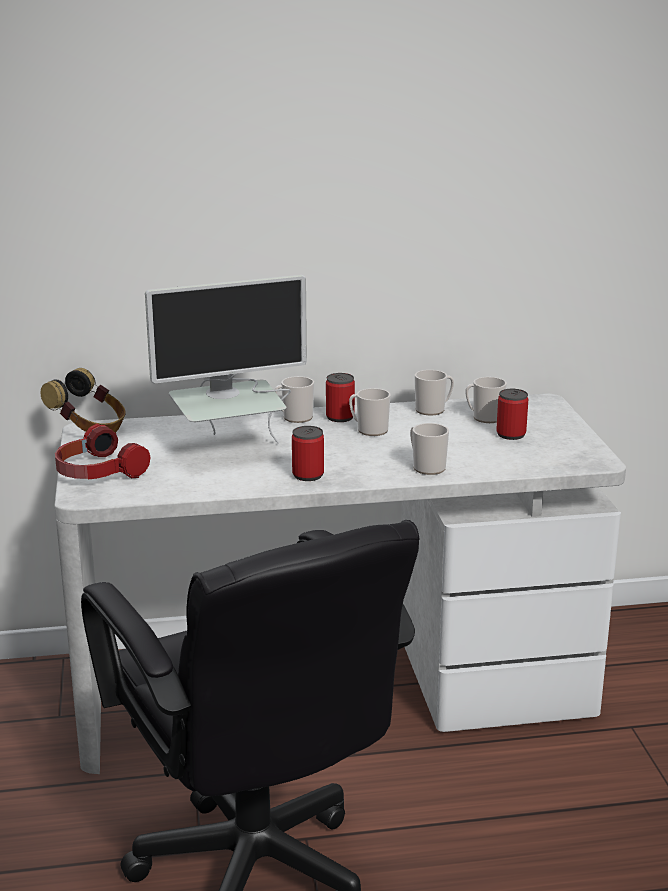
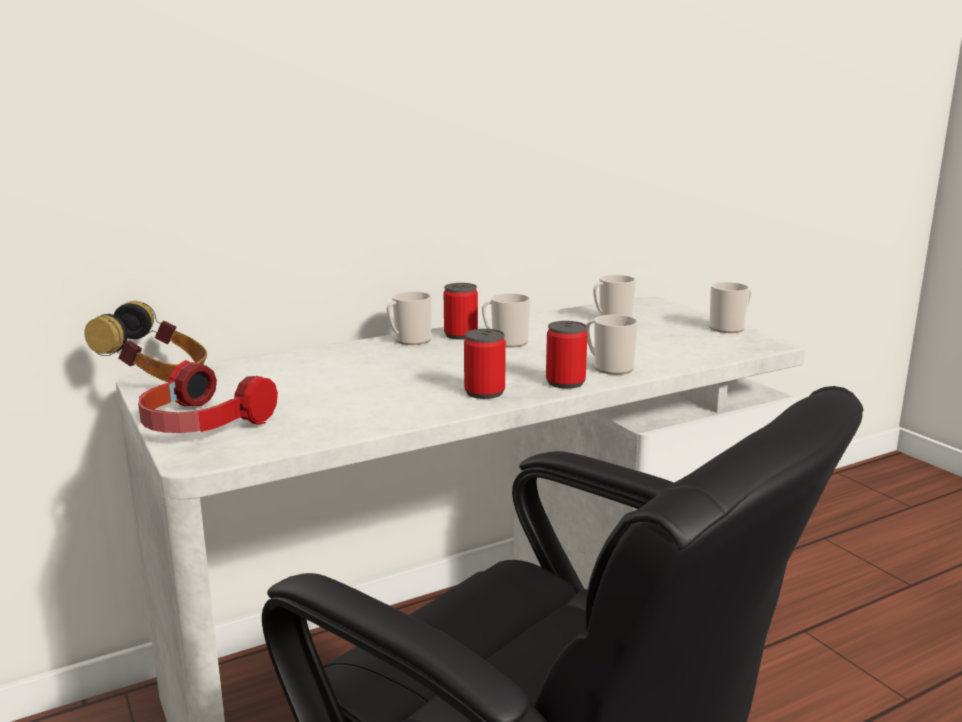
camera: 20 degrees left, 5 degrees down
monitor [145,275,307,444] -> none
mug [415,370,454,415] -> mug moved to [709,282,751,333]
can [496,389,528,440] -> can moved to [546,321,588,389]

